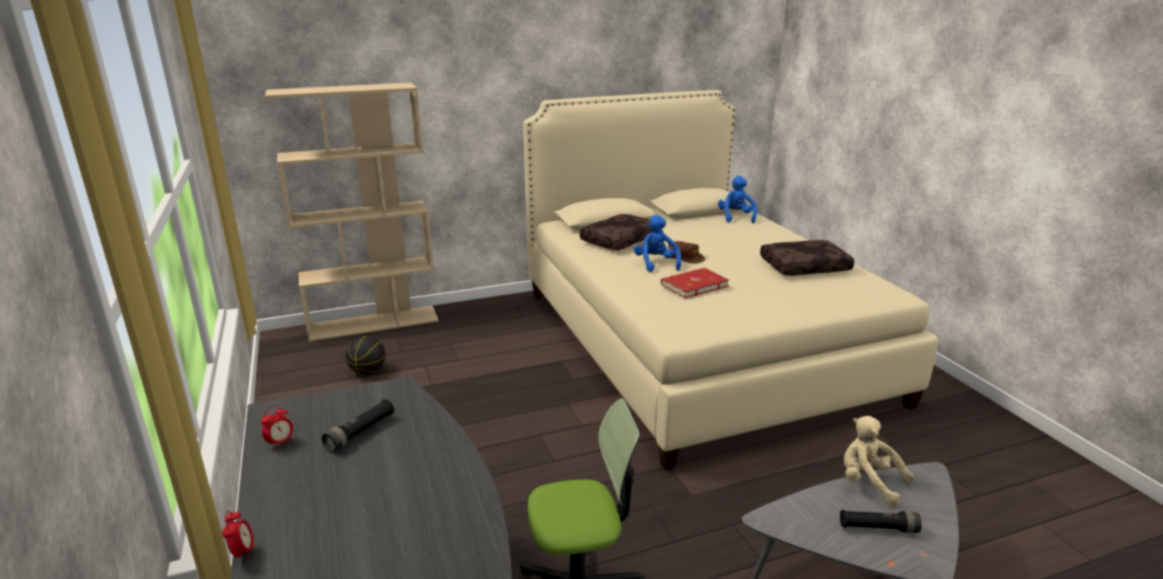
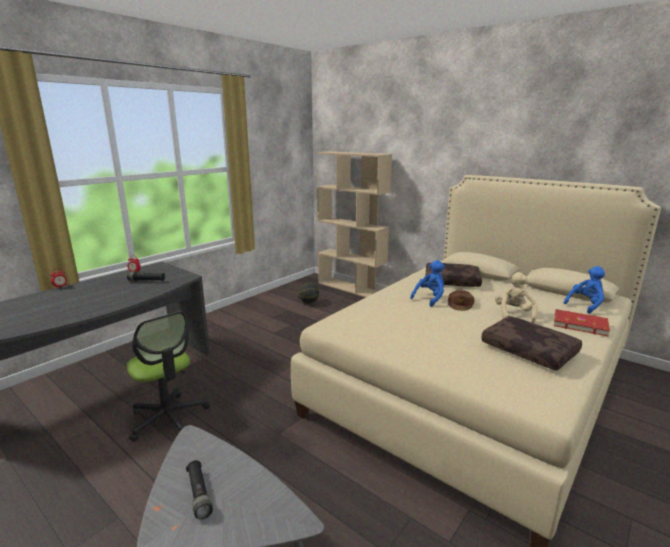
camera: 60 degrees right, 5 degrees down
red book [661,268,729,299] -> red book moved to [553,309,610,337]
beige plush toy [844,416,914,506] -> beige plush toy moved to [495,272,538,323]

